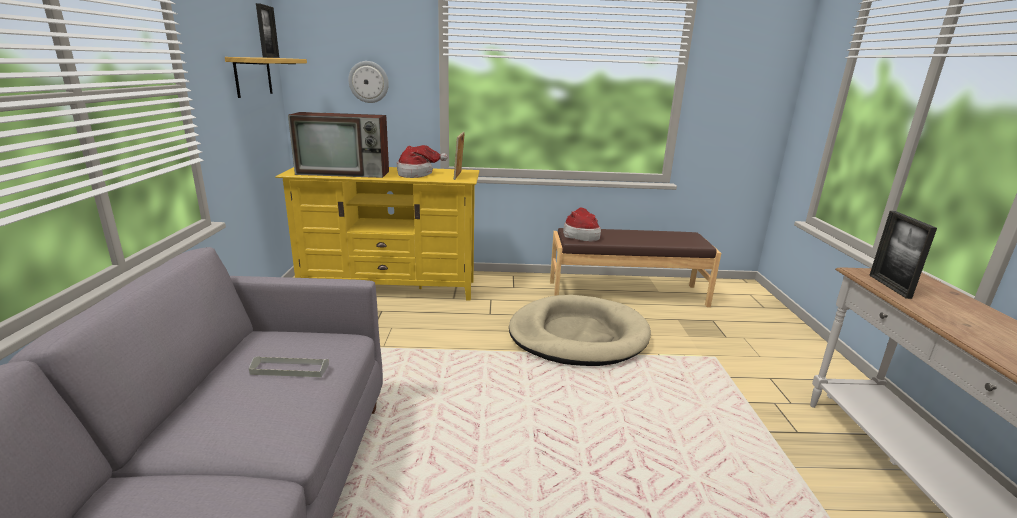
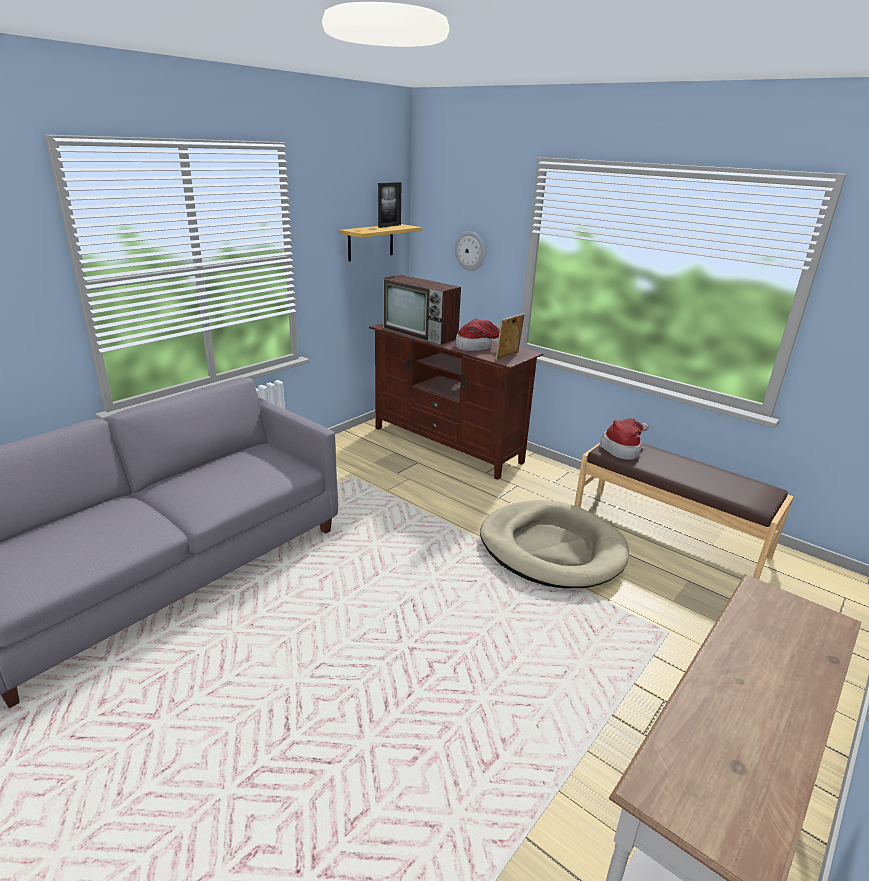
camera: 40 degrees right, 5 degrees up
grey tray [249,356,329,377] -> none
yellow tv stand [275,167,479,301] -> brown tv stand [369,323,544,480]
picture frame [869,211,937,299] -> none

